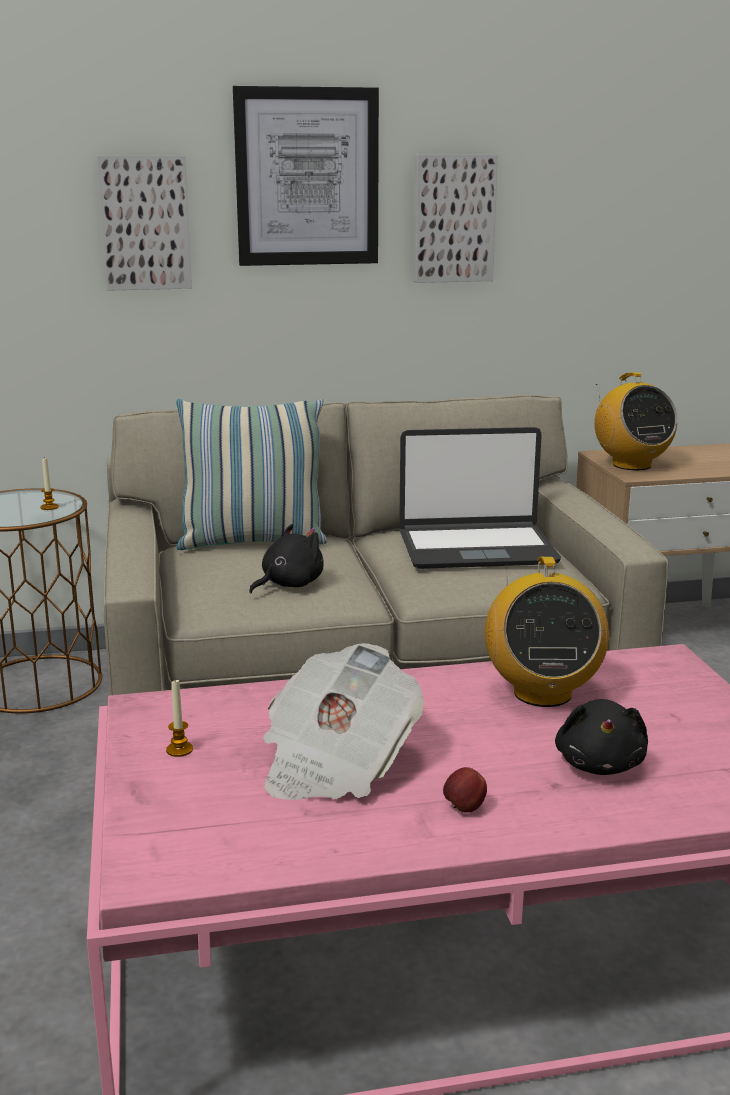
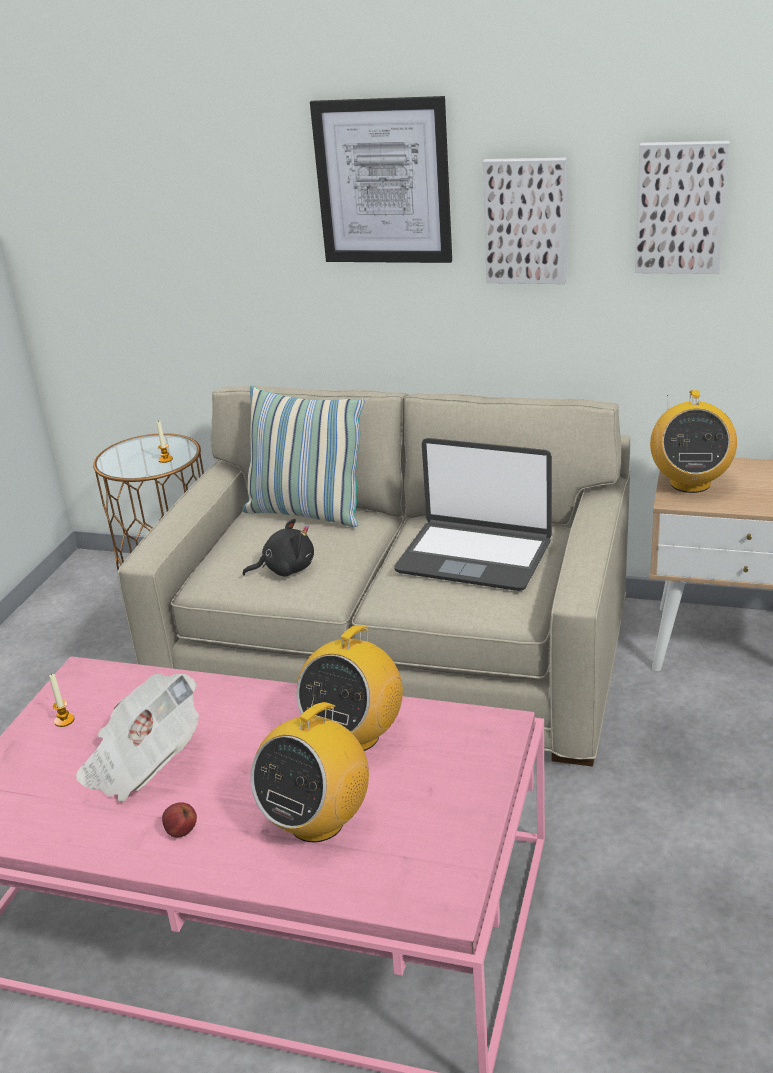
camera: 30 degrees right, 10 degrees up
picture [97,155,192,291] -> picture moved to [635,141,730,274]
black plush toy [555,699,648,775] -> radio [250,695,369,842]

